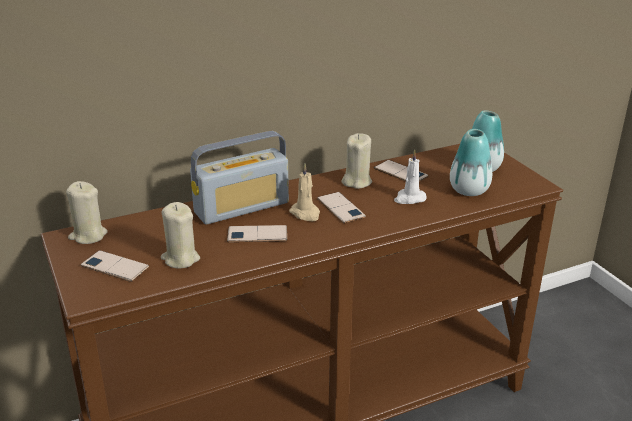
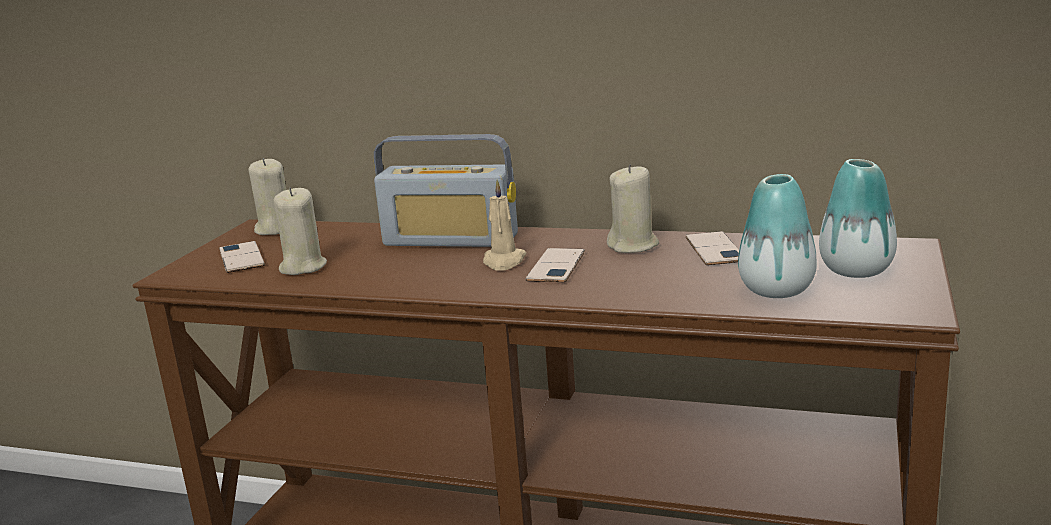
camera: 45 degrees right, 10 degrees down
phone [227,225,287,242] -> none
white candle [394,150,427,204] -> none

